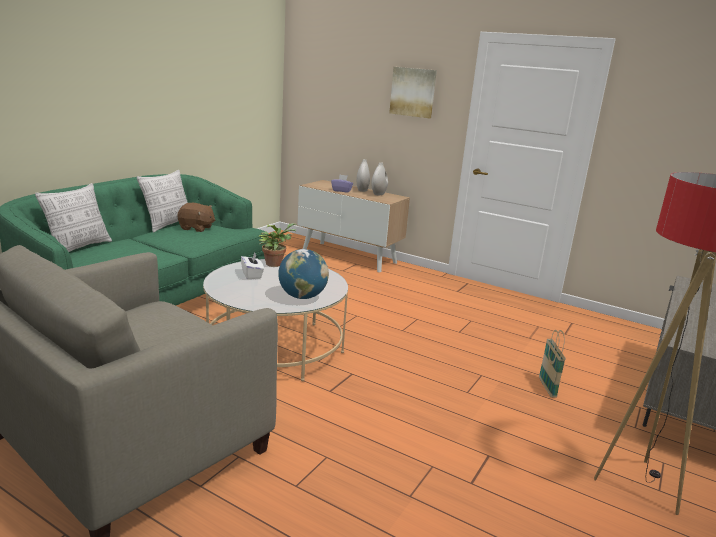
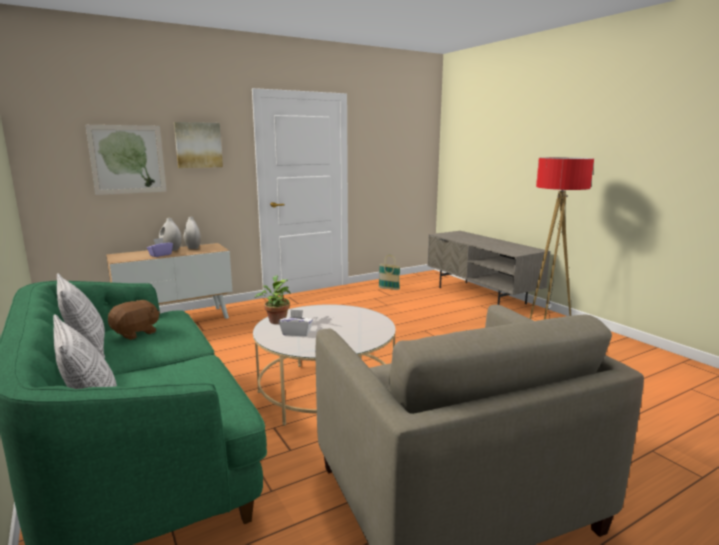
camera: 60 degrees left, 5 degrees down
globe [278,249,329,299] -> none
basket [539,330,566,398] -> basket moved to [379,255,401,290]
none -> picture [85,125,167,195]

